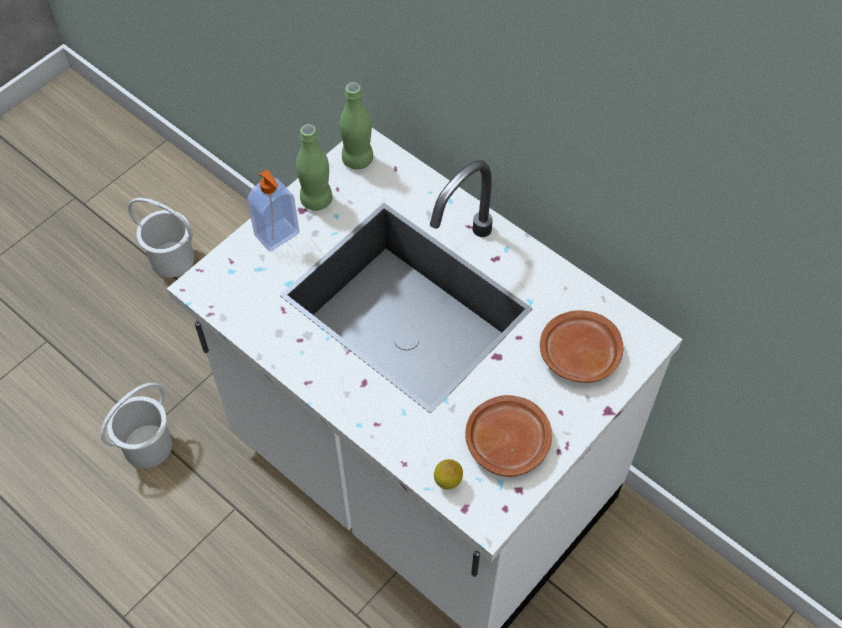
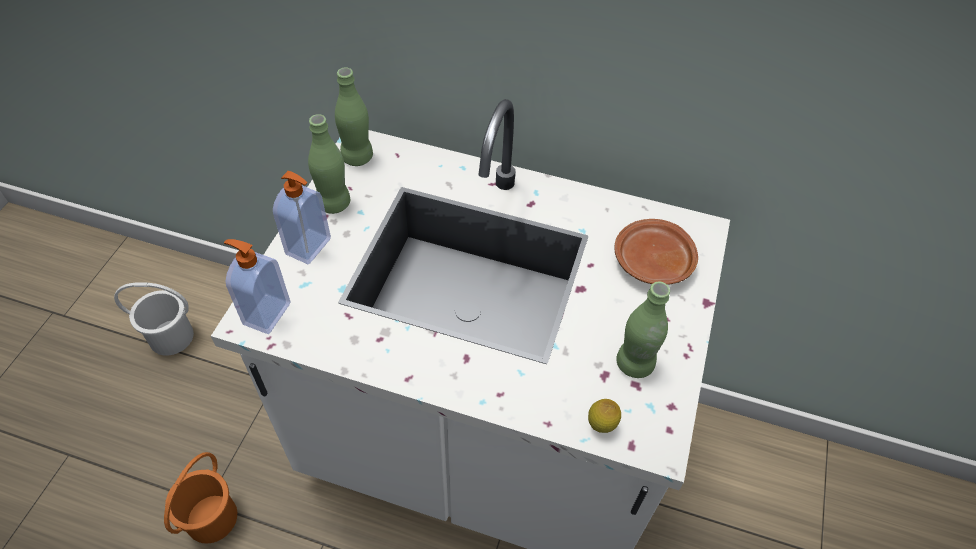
camera: 25 degrees left, 5 degrees down
white bucket [100,383,172,468] -> orange bucket [164,452,237,543]
brown plate [465,395,552,477] -> green bottle [616,281,670,378]
none -> soap dispenser [224,239,290,334]

